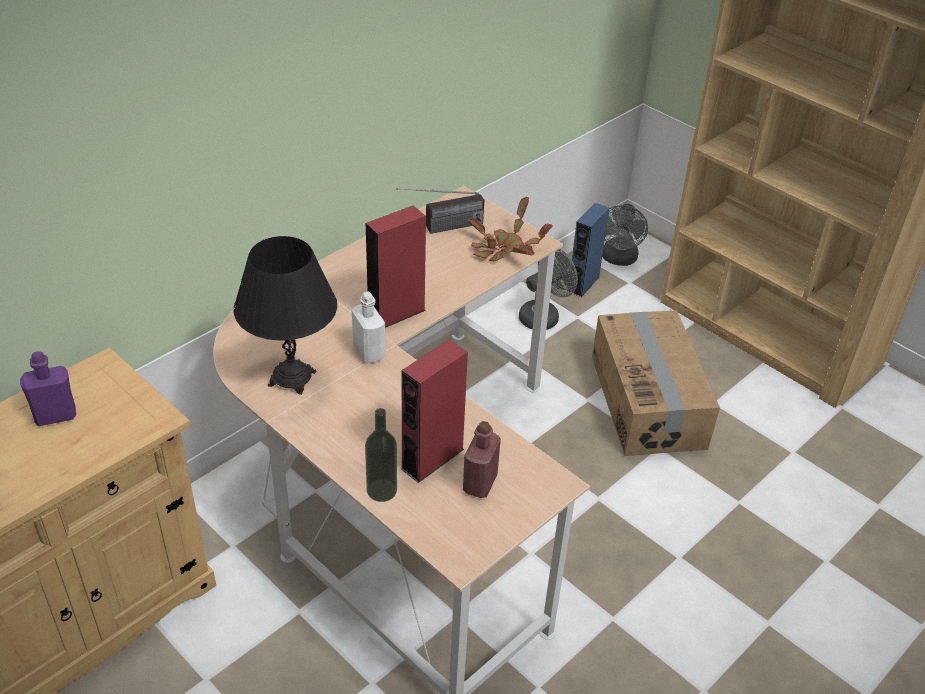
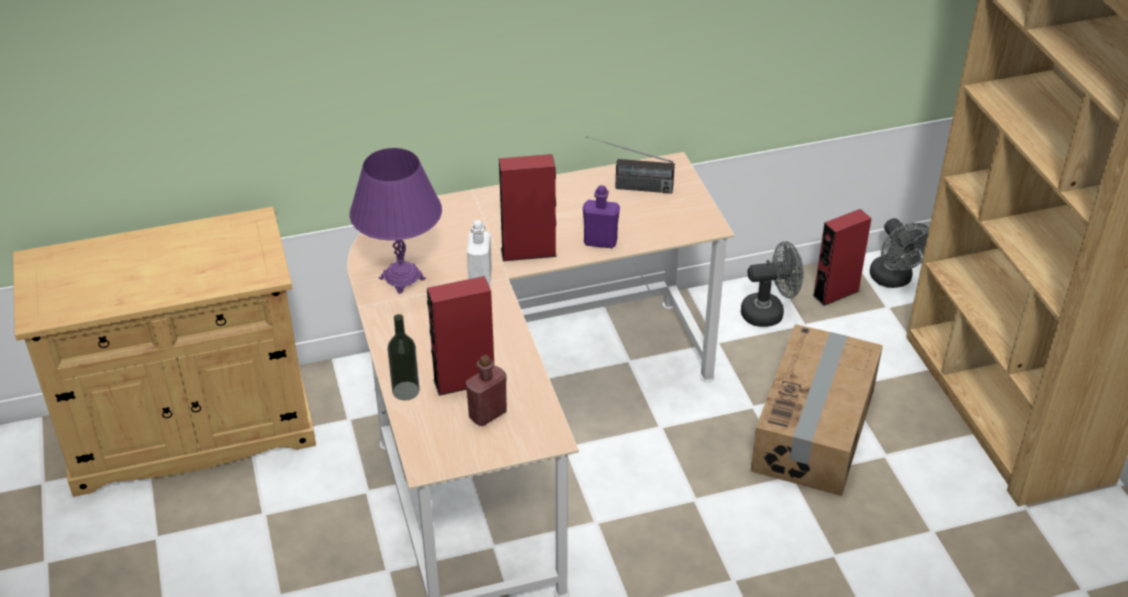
camera: 30 degrees right, 0 degrees up
purple bottle [20,351,76,426] -> purple bottle moved to [583,185,620,248]
black table lamp [233,236,337,395] -> purple table lamp [350,148,442,294]
potted plant [467,197,553,261] -> none
blue speaker [567,203,610,297] -> red speaker [813,209,872,306]
grey fan [602,204,648,266] -> grey fan turned 60 degrees counterclockwise [870,218,929,288]

